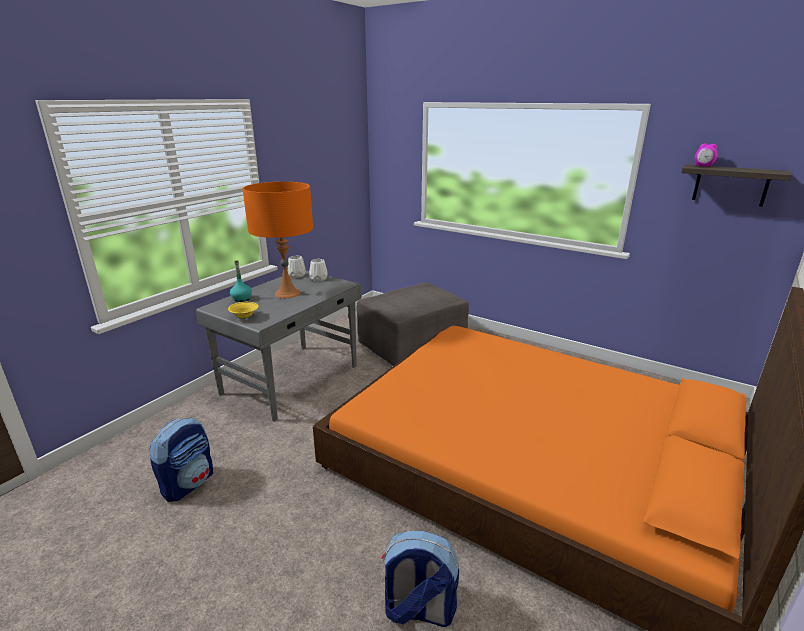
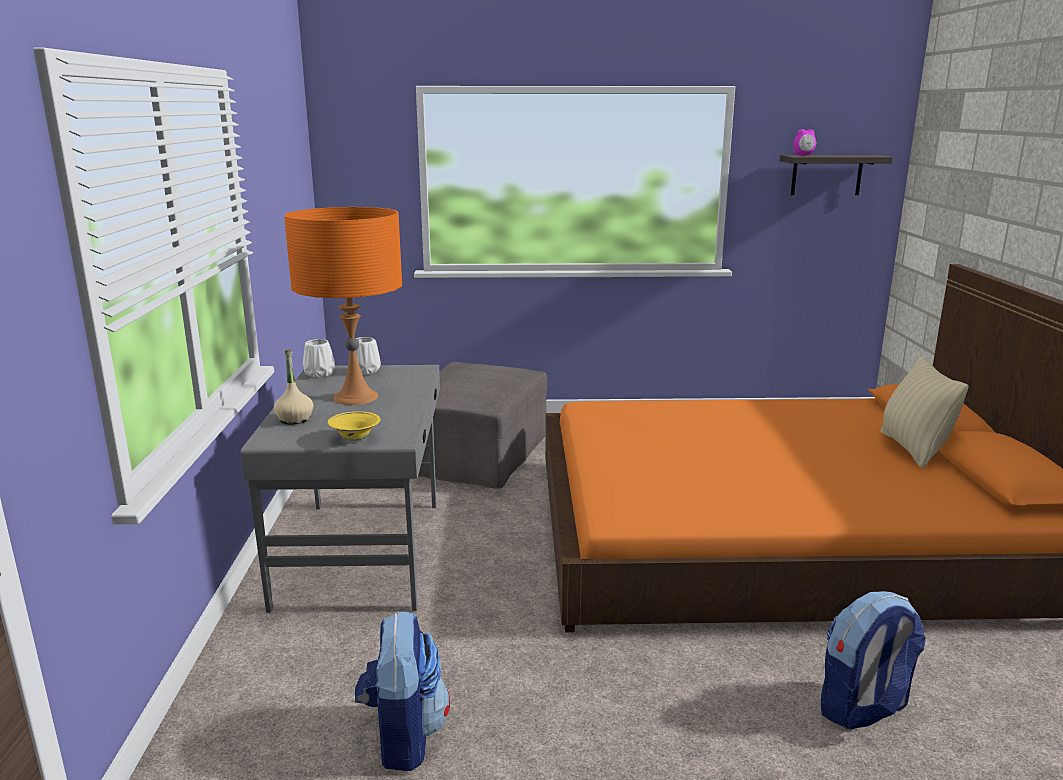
camera: 35 degrees left, 5 degrees down
turquoise bottle [230,260,252,302] -> beige bottle [274,349,313,424]
none -> beige pillow [880,357,969,468]

